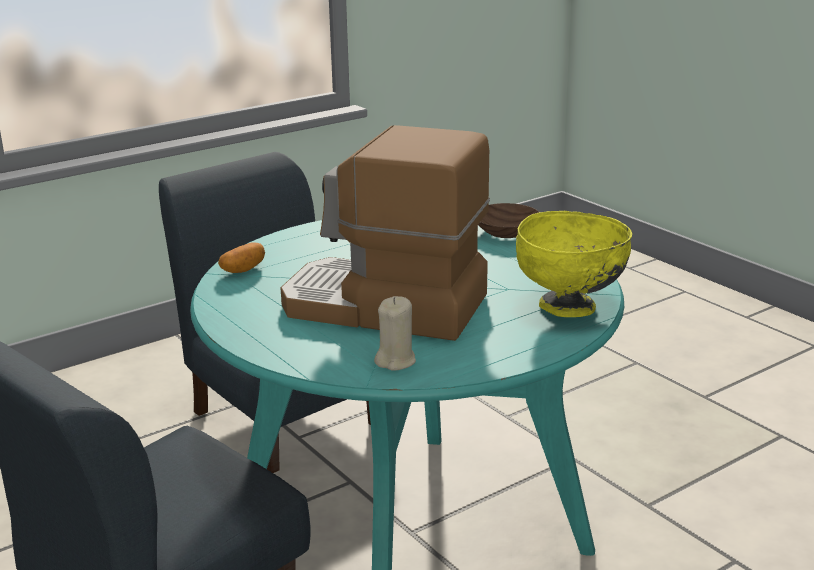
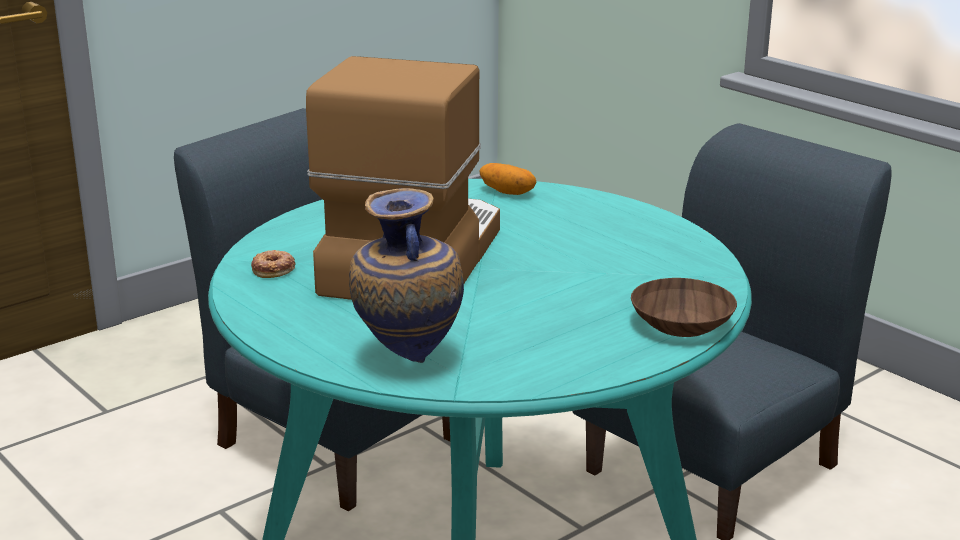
camera: 85 degrees right, 0 degrees up
beige candle [374,296,416,371] -> donut [251,250,296,278]
yellow bowl [516,211,632,317] -> vase [349,188,464,363]

